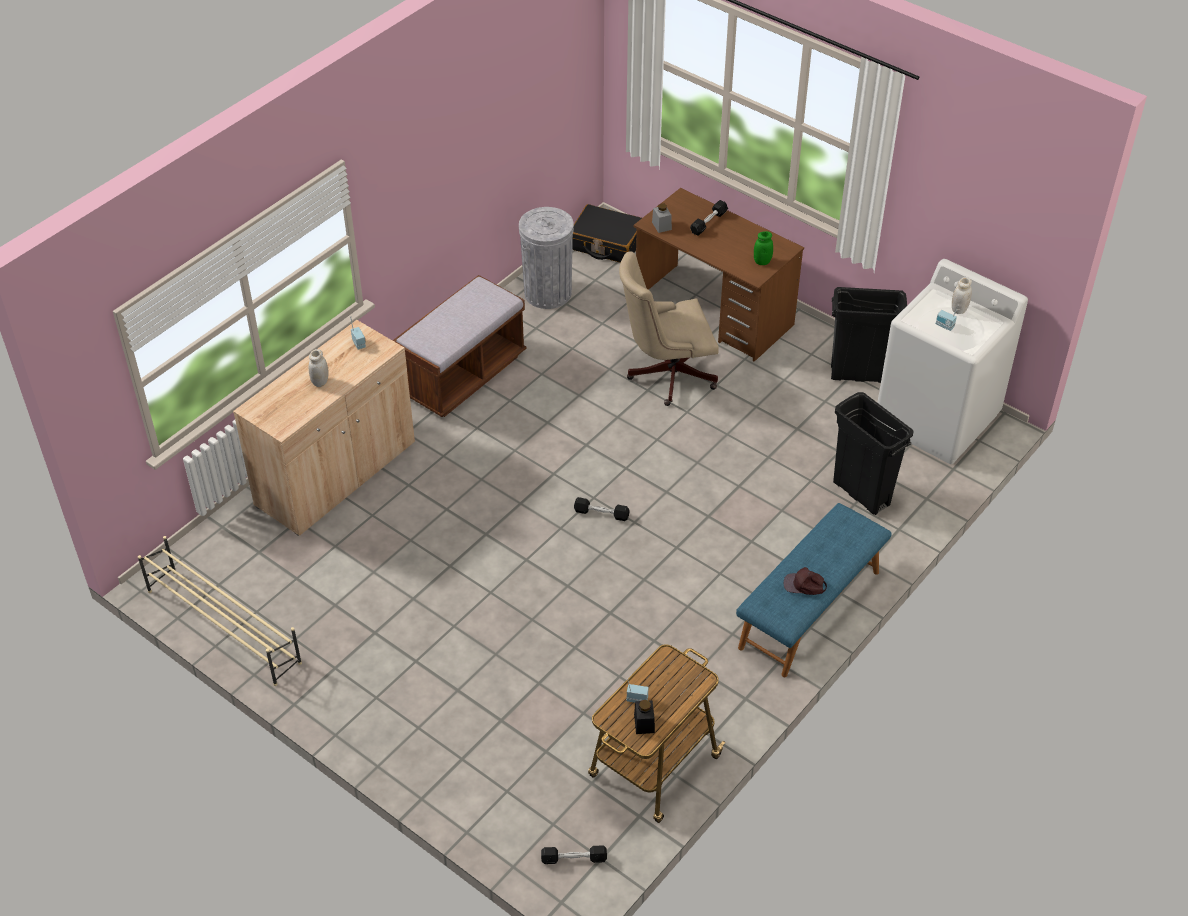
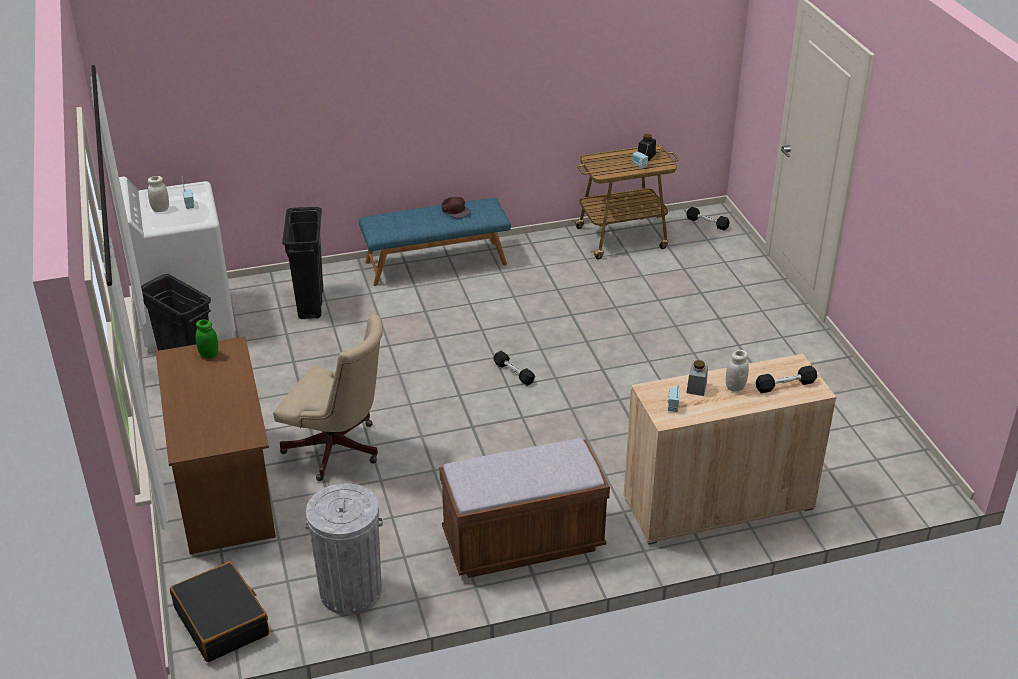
camera: 145 degrees left, 10 degrees down
beige shoe rack [138,536,302,686] -> none
grey jar [652,203,672,233] -> grey jar moved to [686,360,708,396]
black dumbbell [690,200,728,236] -> black dumbbell moved to [756,365,817,393]

